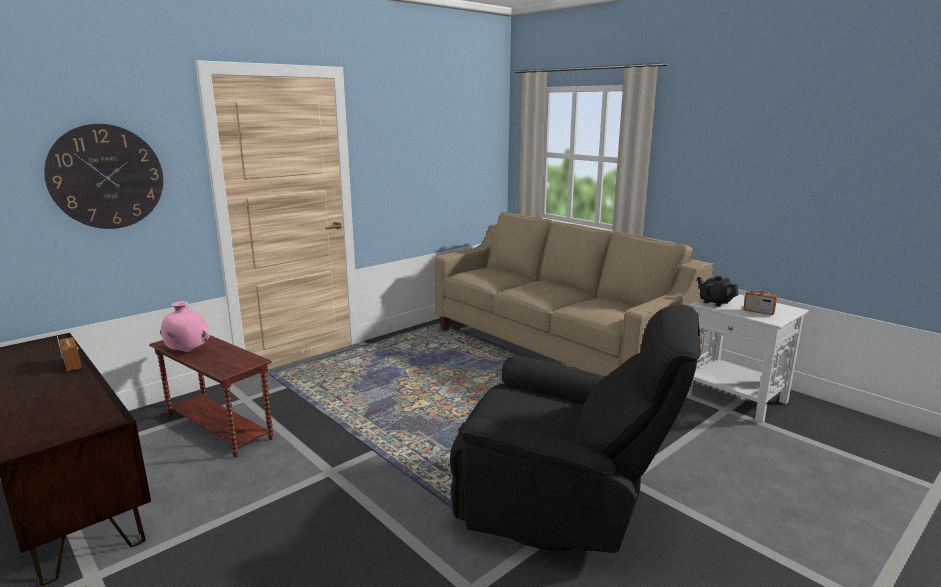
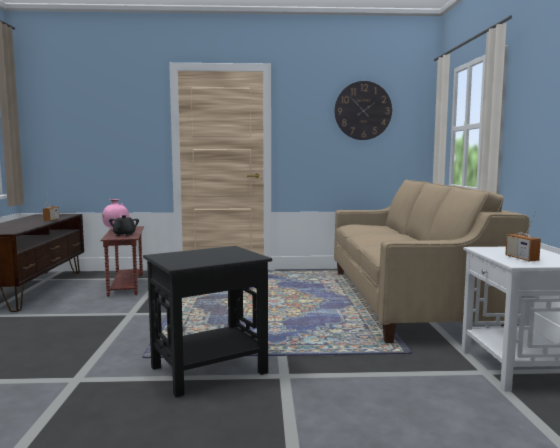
camera: 40 degrees right, 10 degrees down
wall clock [44,124,163,229] -> wall clock moved to [335,81,392,140]
black armchair [450,304,701,553] -> black side table [143,246,272,397]
black teapot [697,276,739,307] -> black teapot moved to [109,215,139,236]

